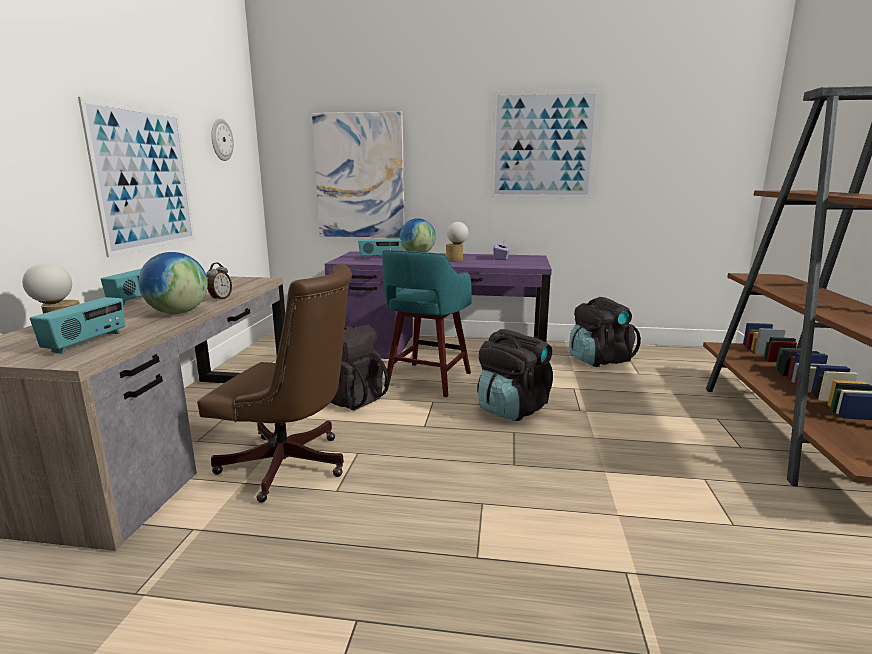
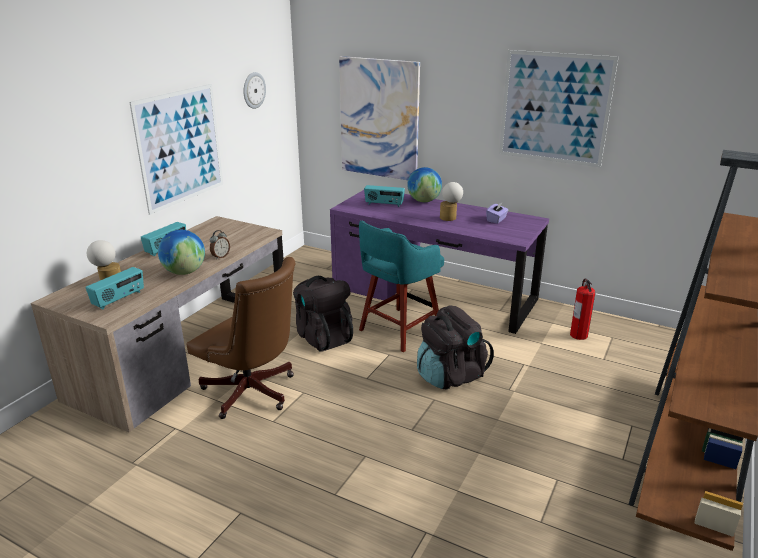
camera: 20 degrees right, 10 degrees up
black backpack [569,297,641,367] -> fire extinguisher [570,278,595,340]

